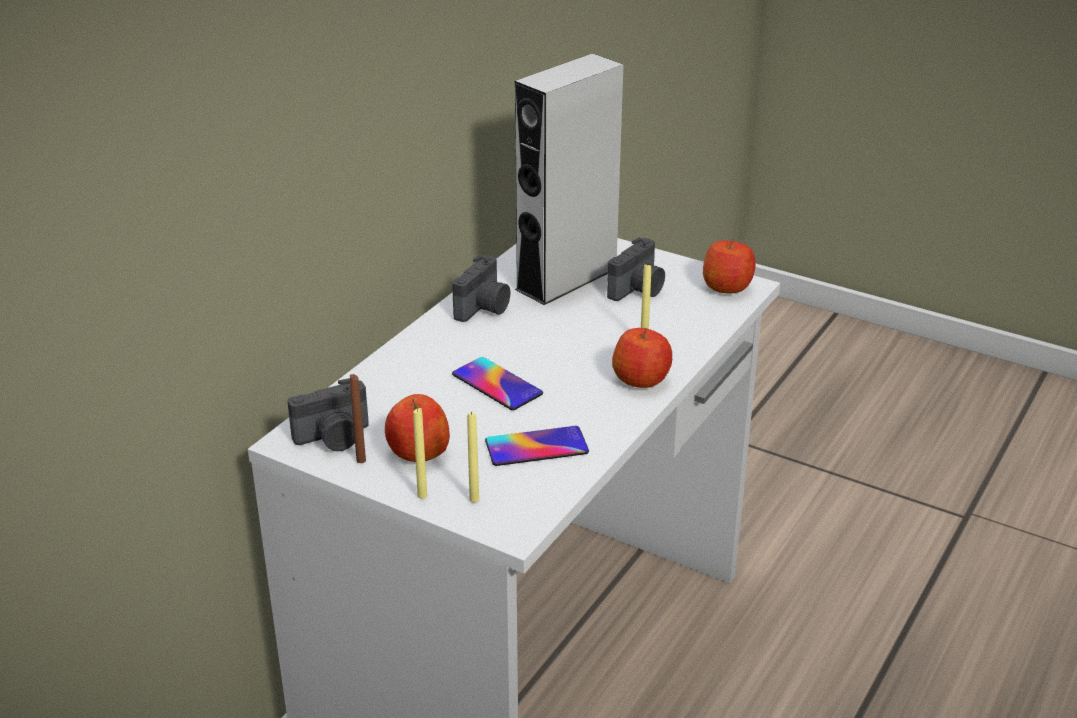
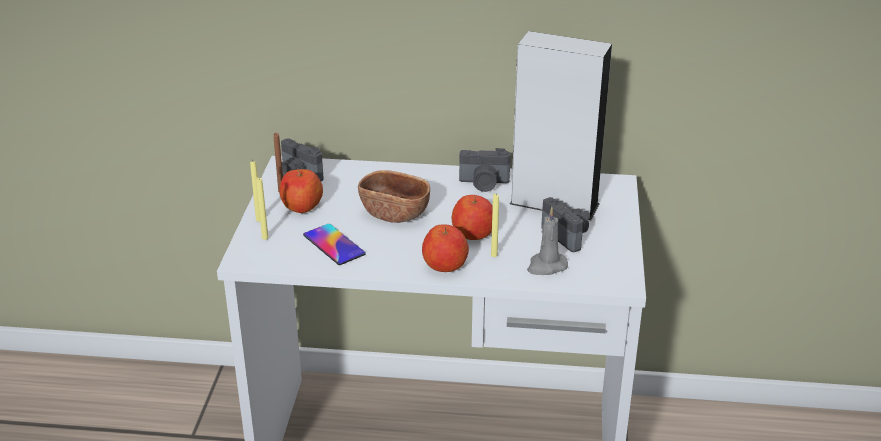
camera: 65 degrees right, 0 degrees up
phone [452,357,543,410] -> brown bowl [358,170,430,223]
camera [607,237,665,301] -> camera turned 135 degrees counterclockwise [541,197,589,252]
apple [703,238,756,293] -> apple moved to [451,195,493,240]
none -> grey candle [527,207,568,275]

